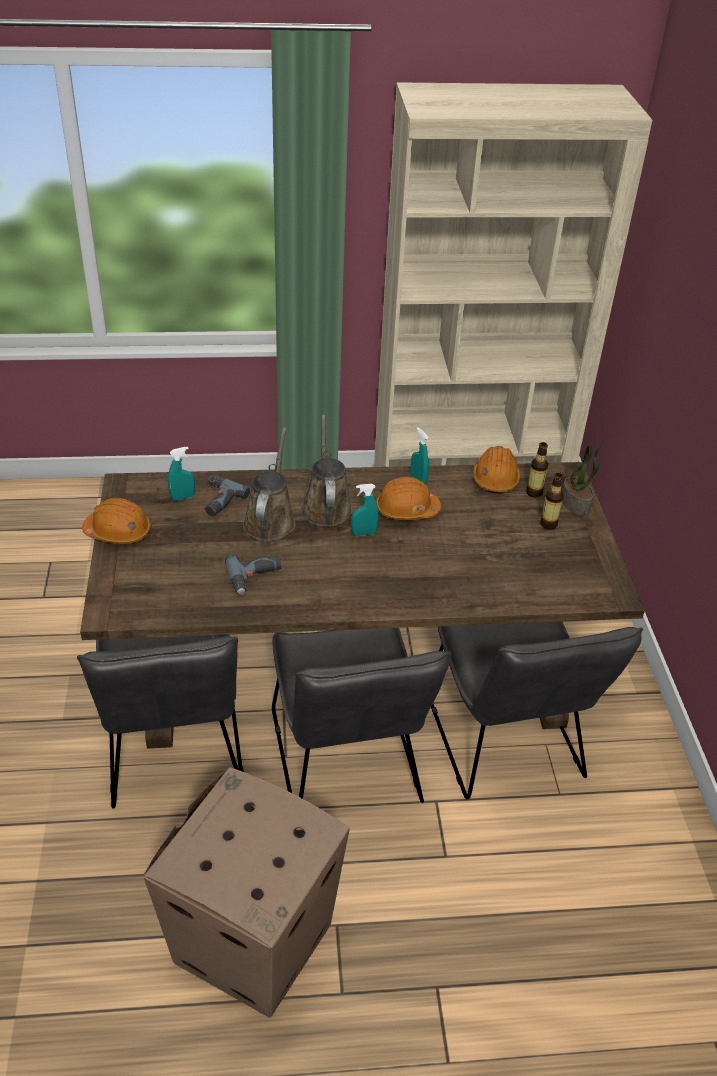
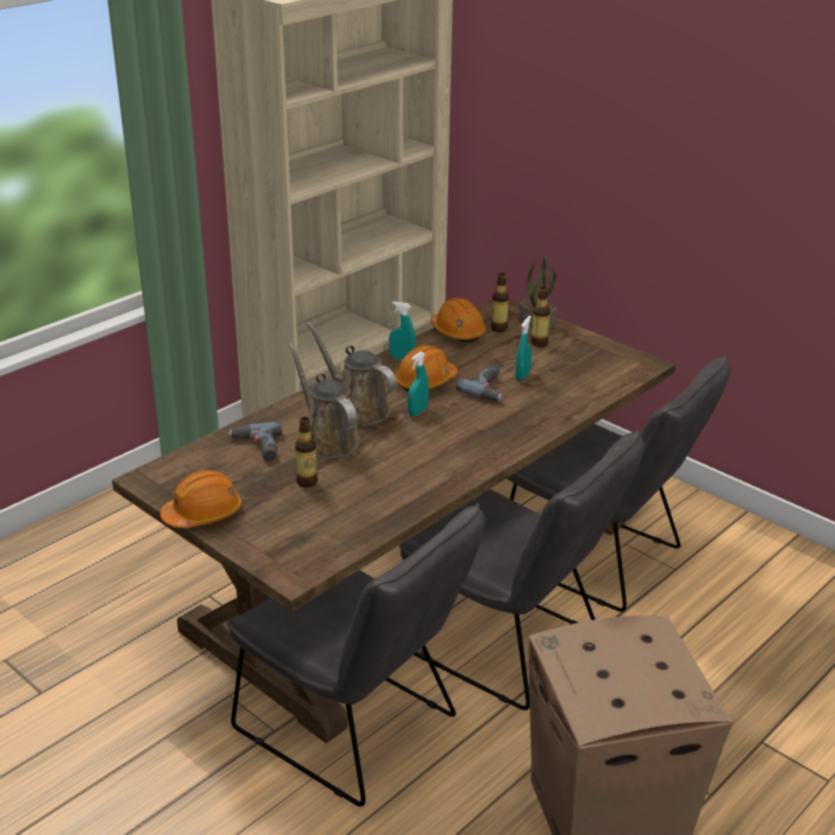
camera: 40 degrees left, 10 degrees down
turquoise spray bottle [168,447,195,501] -> turquoise spray bottle moved to [516,316,532,381]
power drill [225,555,282,595] -> power drill moved to [456,365,502,402]
none -> bottle [295,417,318,488]

